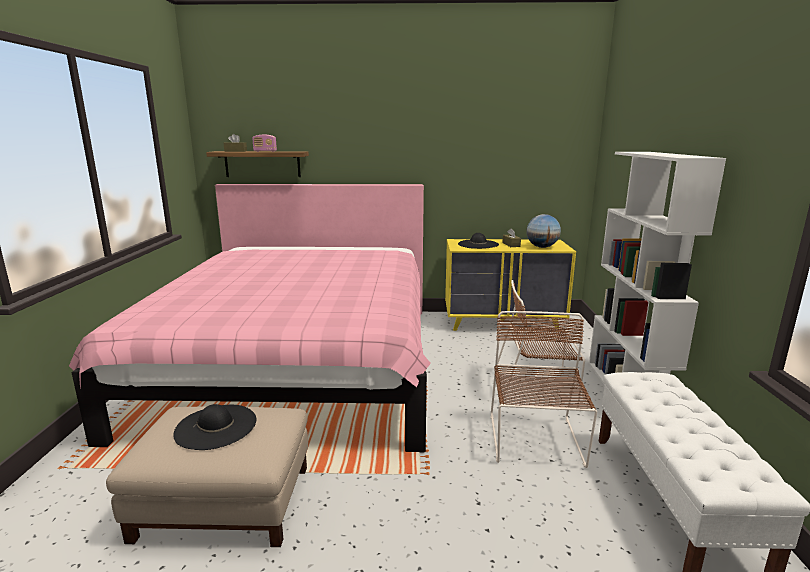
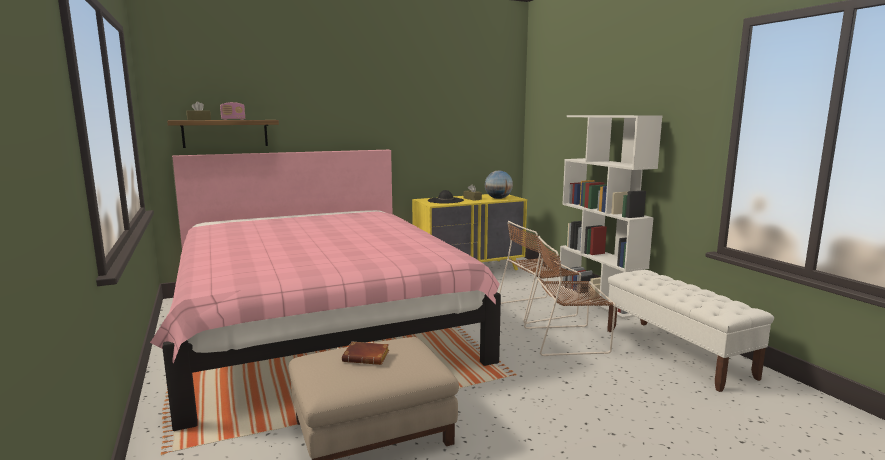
camera: 25 degrees left, 5 degrees down
black hat [173,404,257,450] -> brown book [342,342,389,365]
brown chair [490,311,597,468] -> brown chair turned 75 degrees counterclockwise [524,236,616,356]

